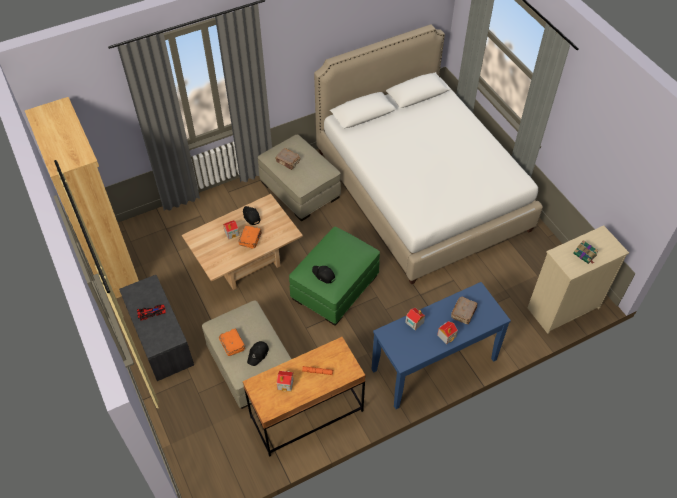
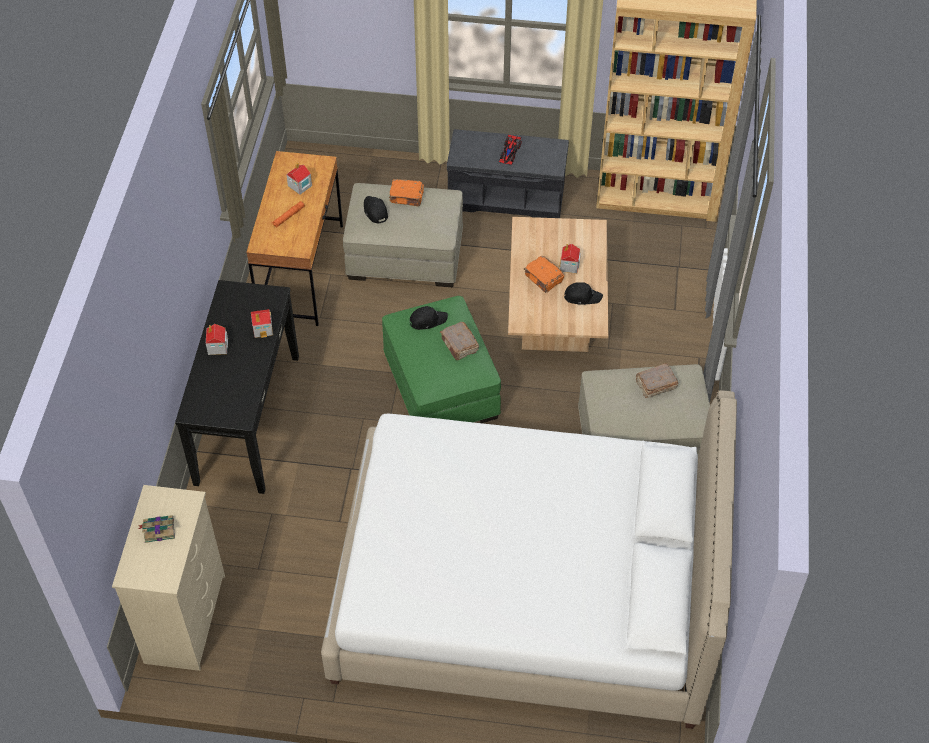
camera: 125 degrees right, 0 degrees up
blue console table [371,282,511,409] -> black console table [175,280,299,494]
brown book [451,296,478,324] -> brown book moved to [440,322,479,360]

